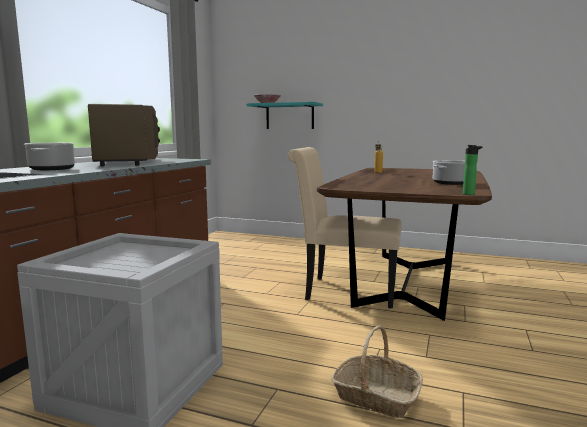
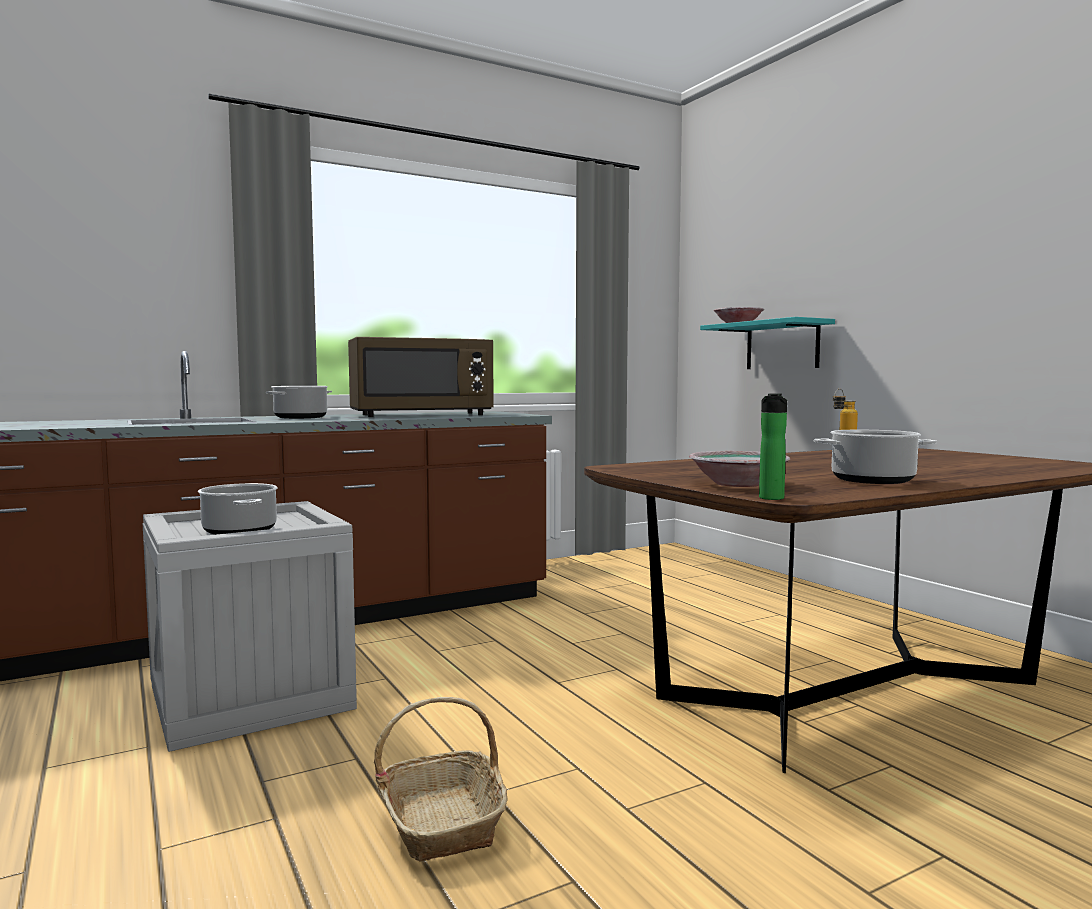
camera: 40 degrees right, 5 degrees down
brown microwave [88,104,160,166] -> brown microwave turned 45 degrees clockwise [348,337,494,417]
beige chair [288,147,401,308] -> none
none -> cooking pot [198,483,278,535]
none -> bowl [689,451,790,487]

